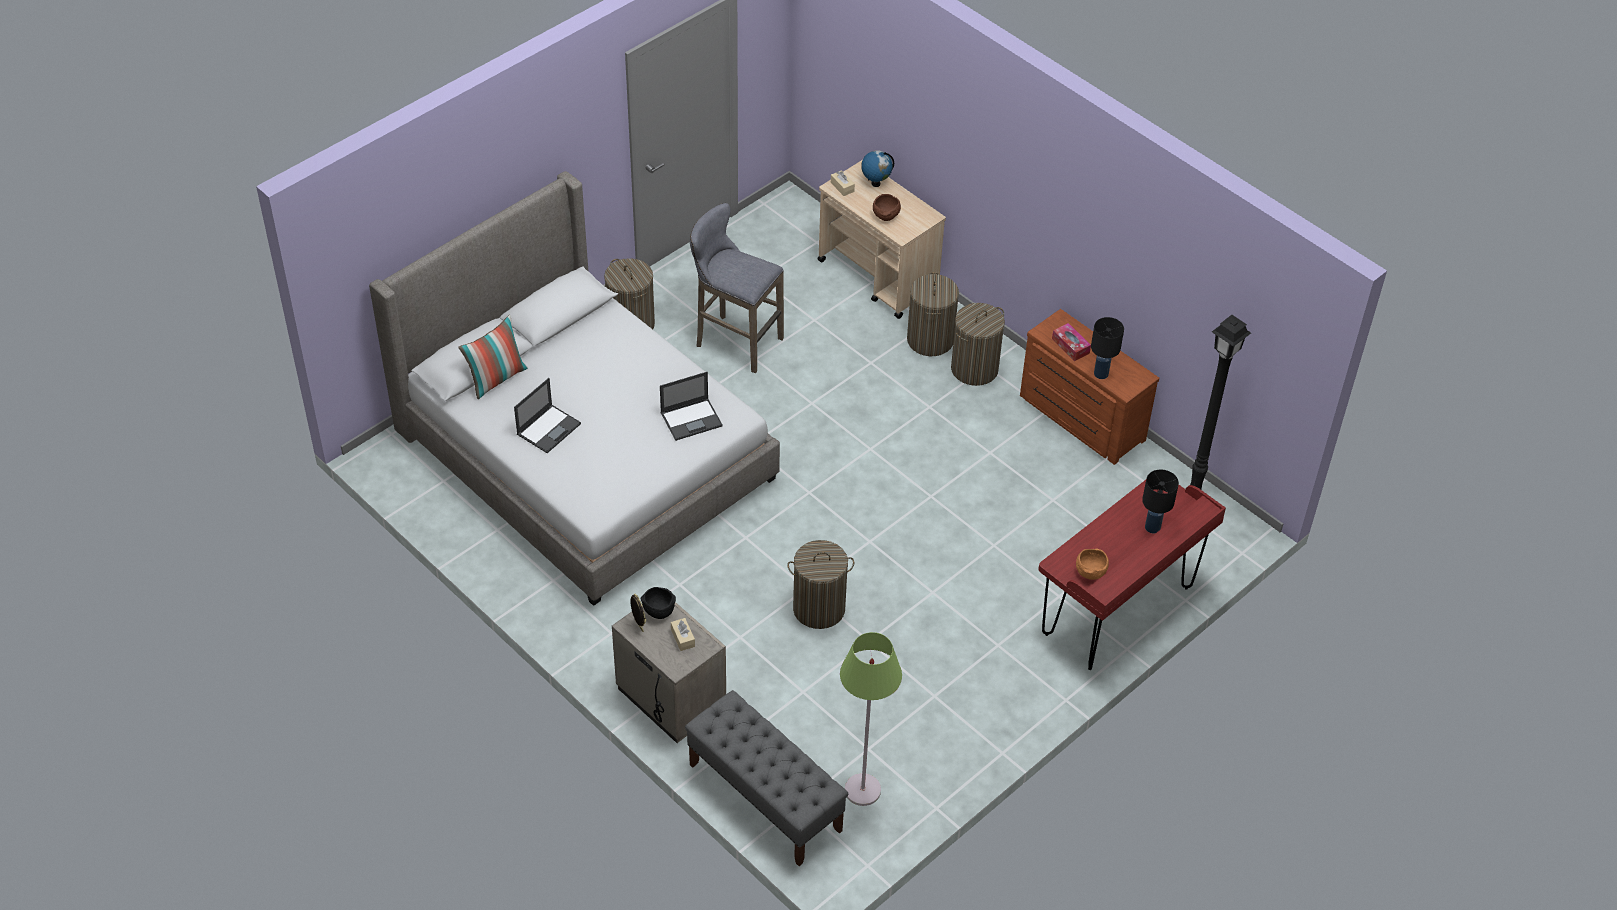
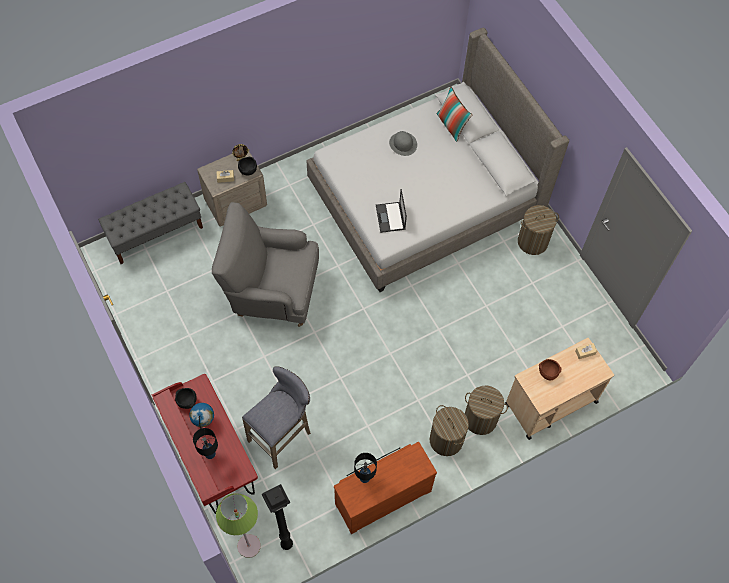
camera: 105 degrees right, 15 degrees up
laptop [514,378,581,453] -> grey hat [389,131,417,156]
grey stool [690,203,784,374] -> grey stool moved to [242,366,311,469]
laundry basket [787,540,854,629] -> grey armchair [212,202,319,327]
green floor lamp [840,632,902,806] -> green floor lamp moved to [216,493,261,558]
globe [861,150,894,187] -> globe moved to [189,403,214,429]
tissue box [1052,323,1091,361] -> none
orange bowl [1076,549,1109,580] -> black bowl [175,388,197,409]

